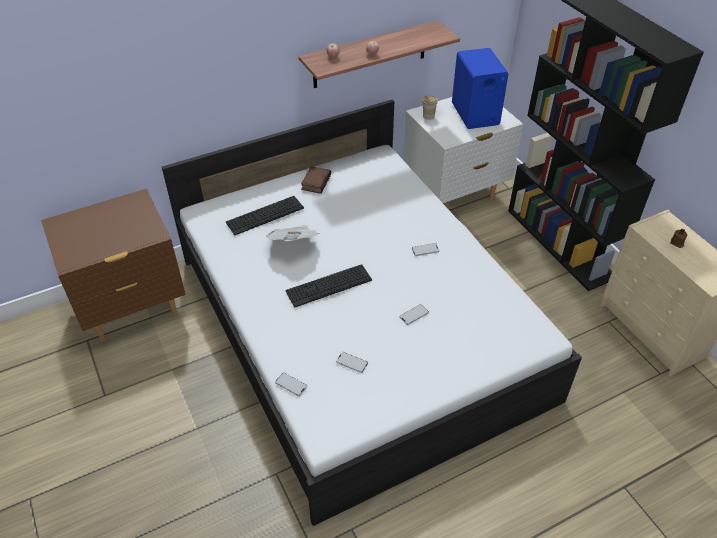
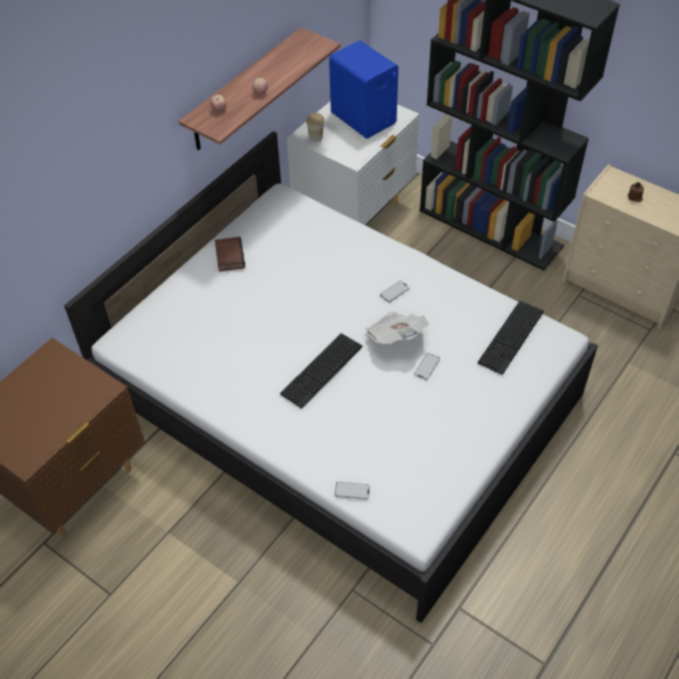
camera: 25 degrees left, 5 degrees up
keyboard [225,196,304,235] -> keyboard moved to [477,301,544,375]
newspaper [266,225,320,241] -> newspaper moved to [365,312,429,344]
phone [336,352,368,373] -> none

